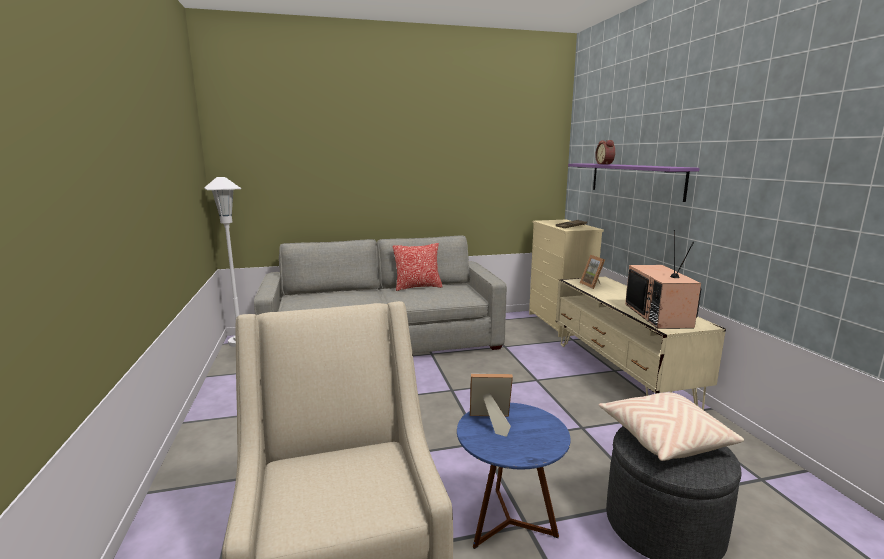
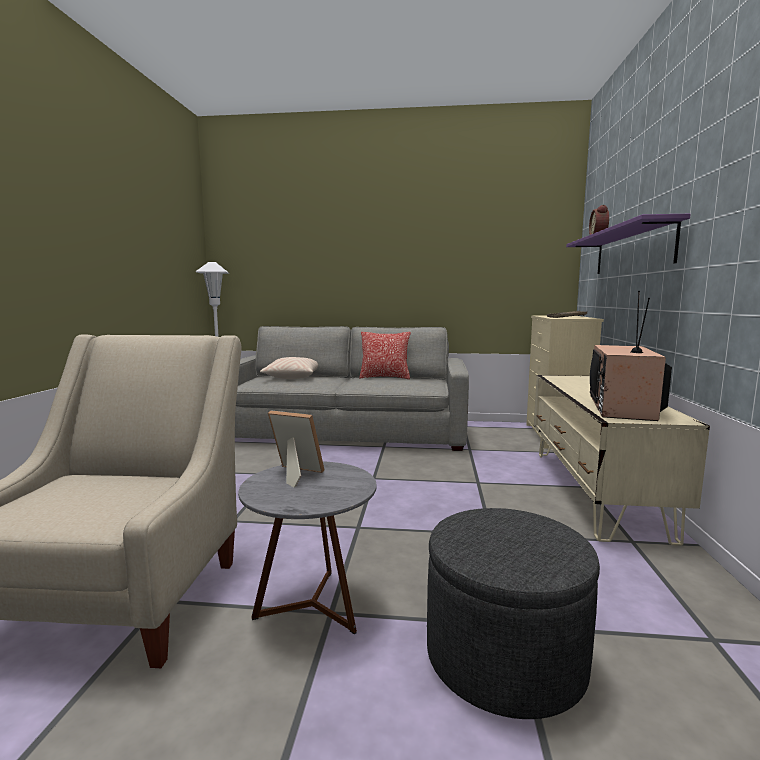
camera: 20 degrees right, 5 degrees down
blue side table [457,403,571,549] -> grey side table [238,461,377,634]
picture frame [580,255,605,289] -> none
beige pillow [599,392,744,461] -> beige pillow moved to [260,357,318,379]

